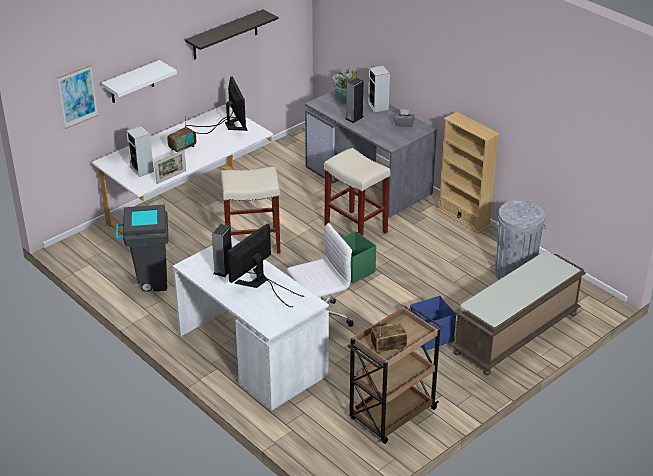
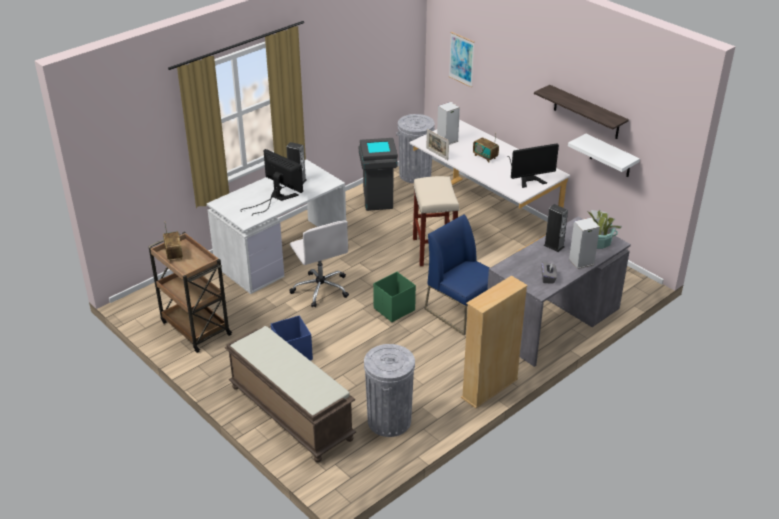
camera: 90 degrees right, 0 degrees up
white shelf [101,60,177,103] -> white shelf moved to [568,134,640,177]
beige stool [324,148,391,236] -> blue chair [425,214,489,335]
none -> grey trash can [397,114,435,183]

